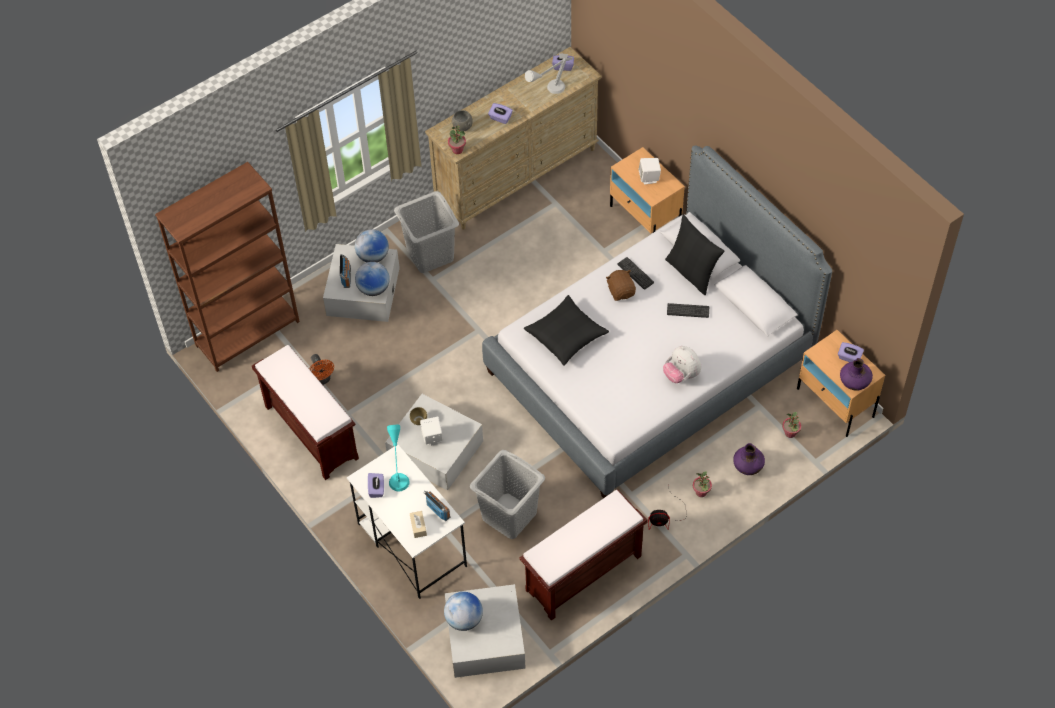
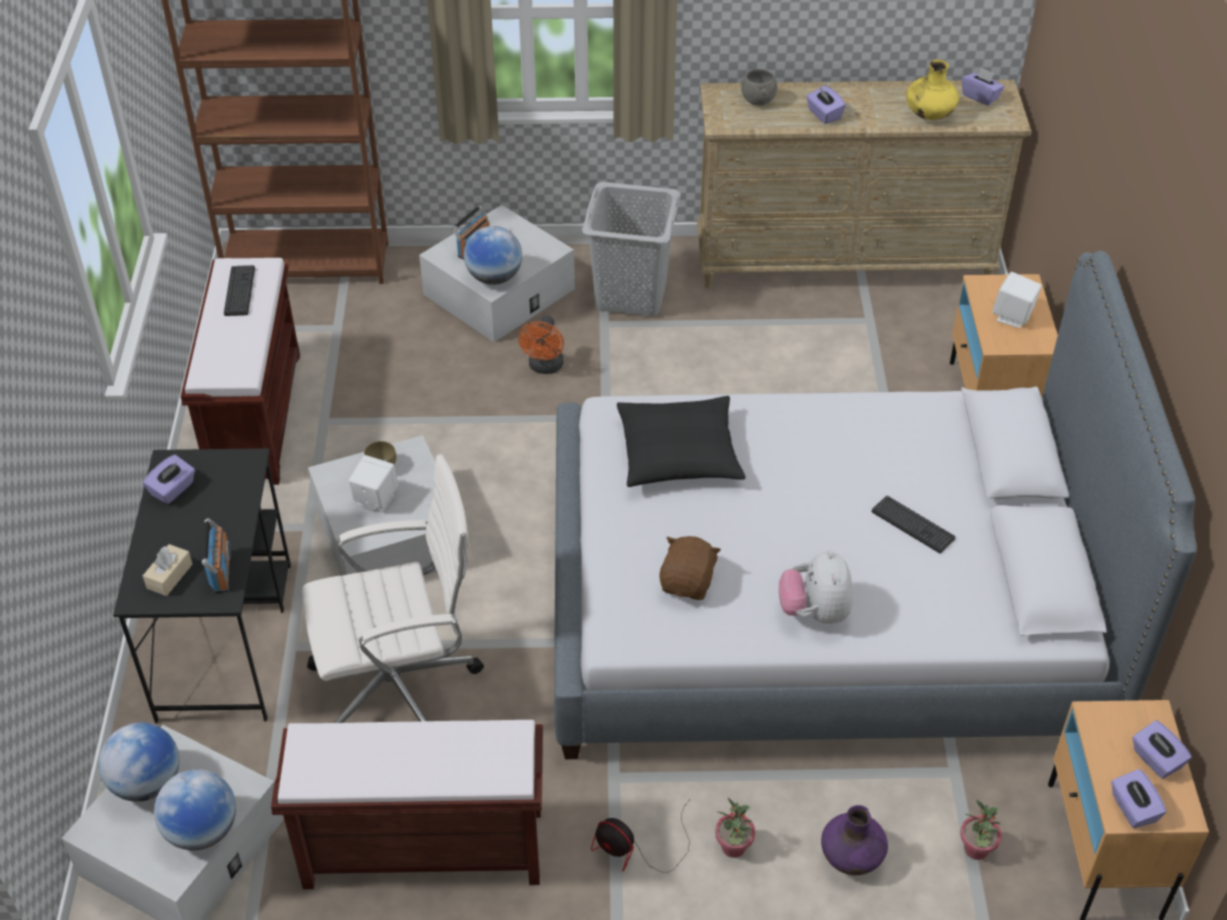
camera: 35 degrees right, 10 degrees down
orange fan [309,354,334,385] -> orange fan moved to [518,316,564,374]
white desk [347,444,467,599] -> black desk [113,448,291,723]
globe [355,229,389,263] -> globe moved to [154,769,236,850]
turquoise table lamp [387,424,410,491] -> none
potted plant [448,125,466,154] -> none
grey laundry basket [470,450,545,539] -> white office chair [302,454,484,723]
grey table lamp [525,57,573,94] -> yellow vase [906,59,959,120]
brown plush toy [606,270,636,301] -> brown plush toy moved to [659,536,721,600]
keyboard [617,257,654,290] -> keyboard moved to [224,265,255,316]
black pillow [665,215,724,295] -> none
purple vase [840,358,873,391] -> purple tissue box [1111,769,1167,828]

